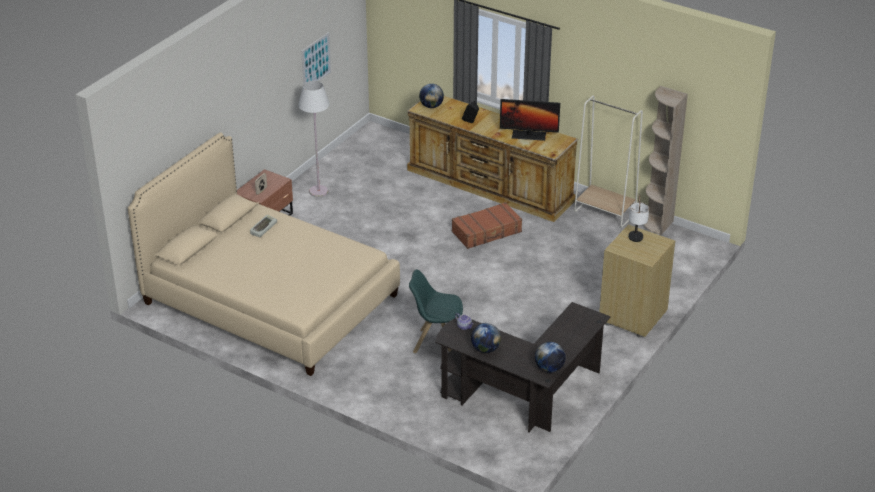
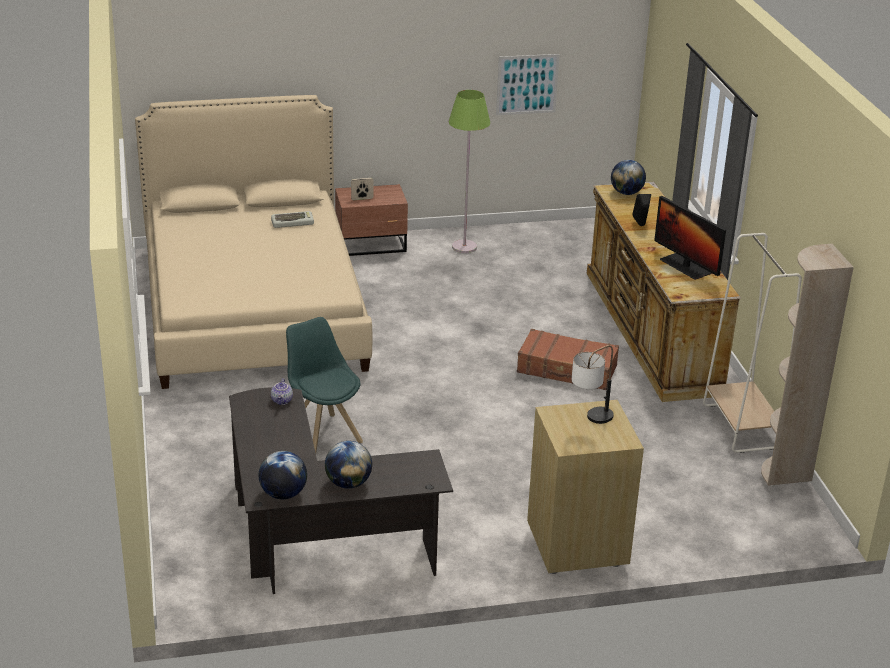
camera: 45 degrees right, 5 degrees down
white floor lamp [298,81,330,197] -> green floor lamp [449,90,490,253]
globe [471,323,501,353] -> globe moved to [325,441,372,489]

